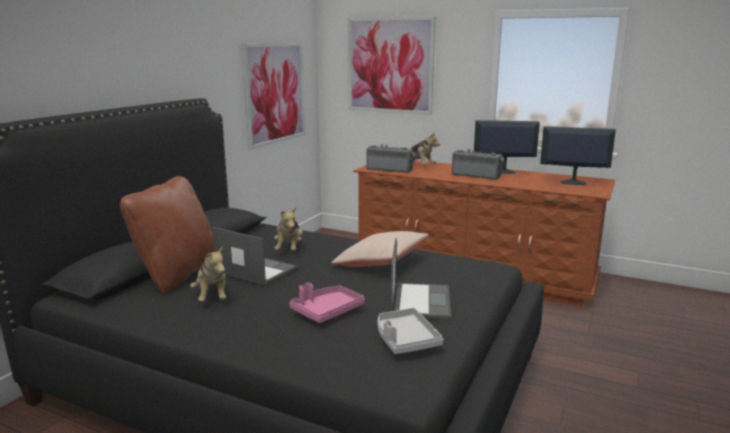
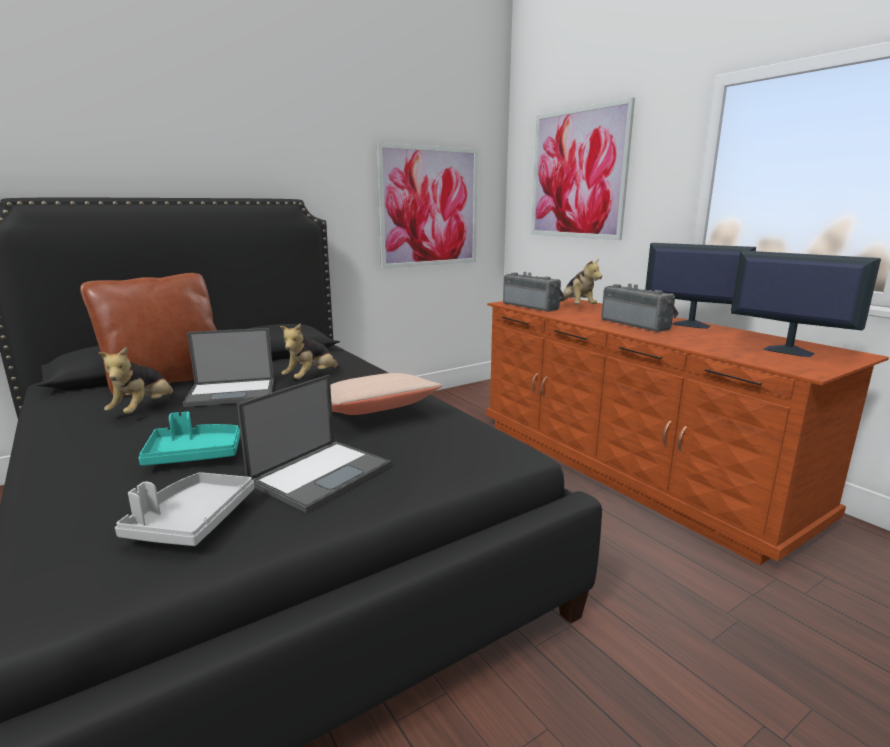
camera: 30 degrees right, 0 degrees up
laptop [212,227,298,286] -> laptop turned 105 degrees clockwise [183,328,274,407]
pink tray [289,283,365,323] -> turquoise tray [138,412,240,466]

